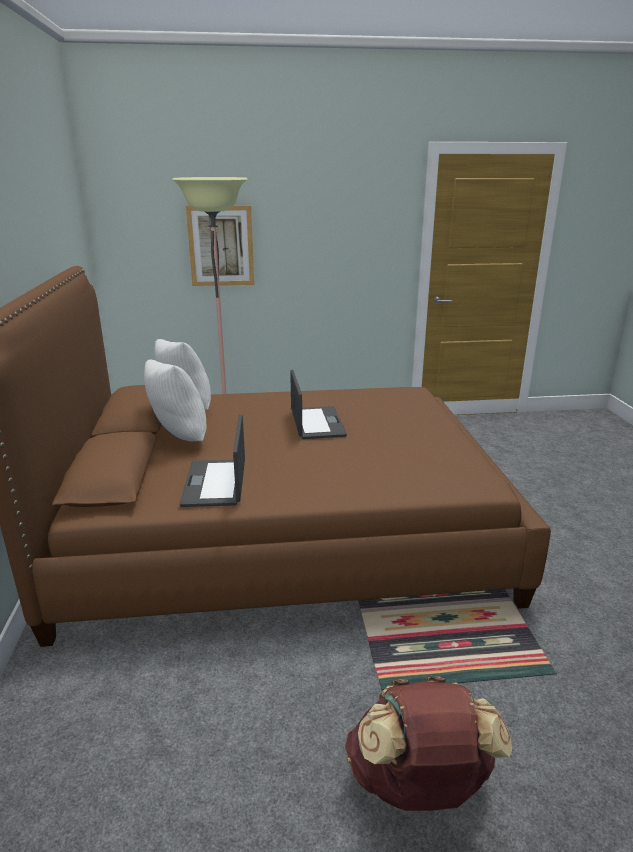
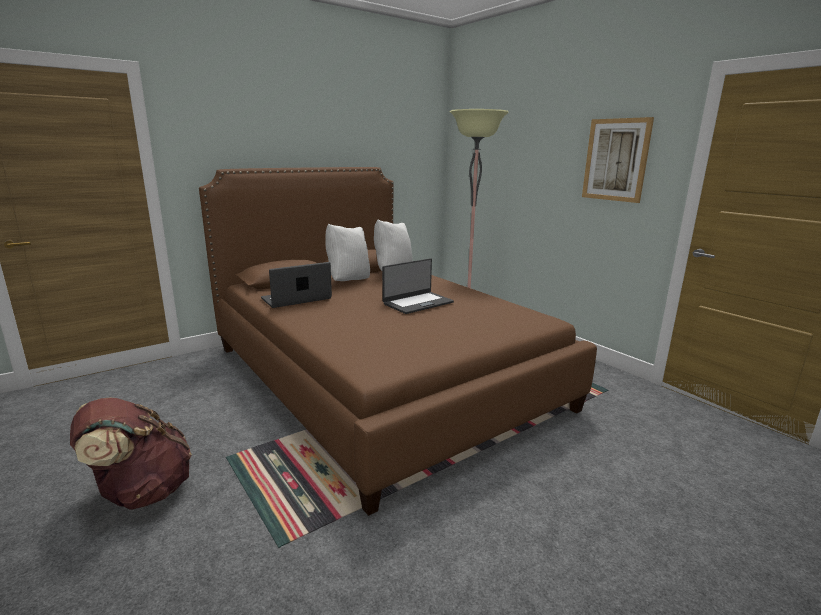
camera: 60 degrees right, 5 degrees down
picture [186,205,254,286] -> picture moved to [582,117,654,203]

